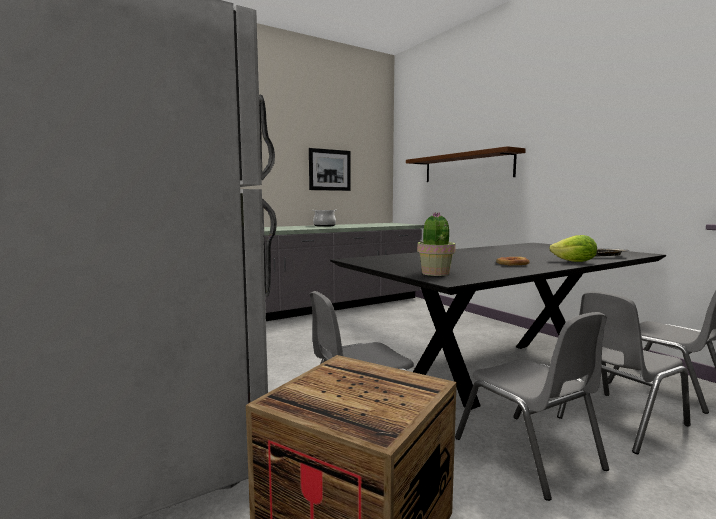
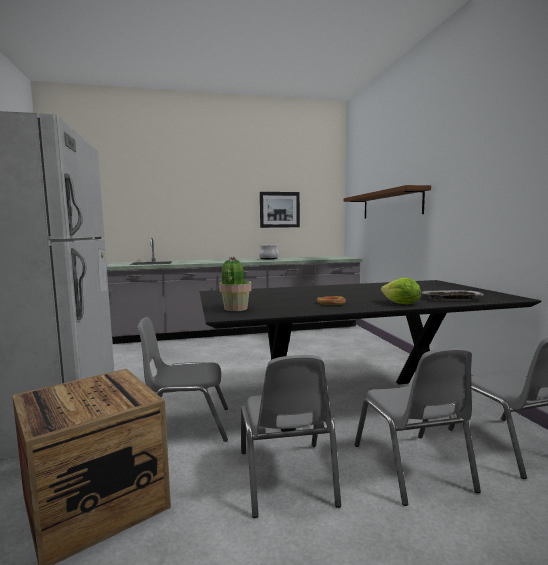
camera: 20 degrees right, 0 degrees up
grey chair [557,291,691,454] -> grey chair turned 90 degrees counterclockwise [354,348,481,506]

